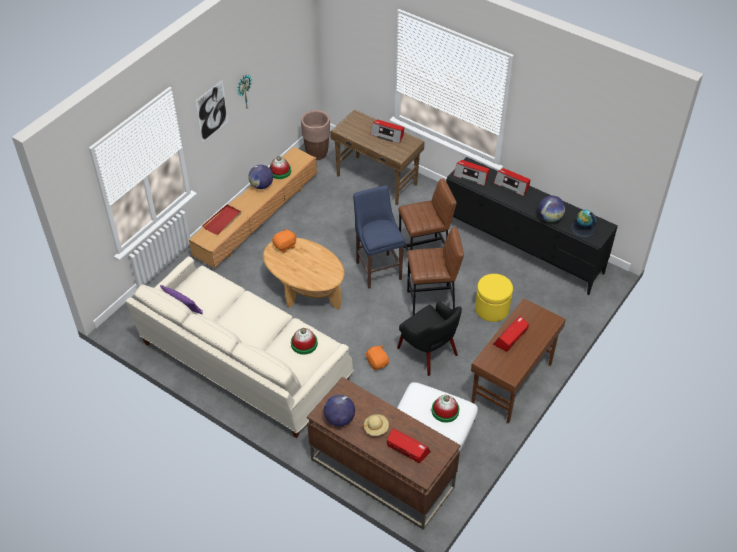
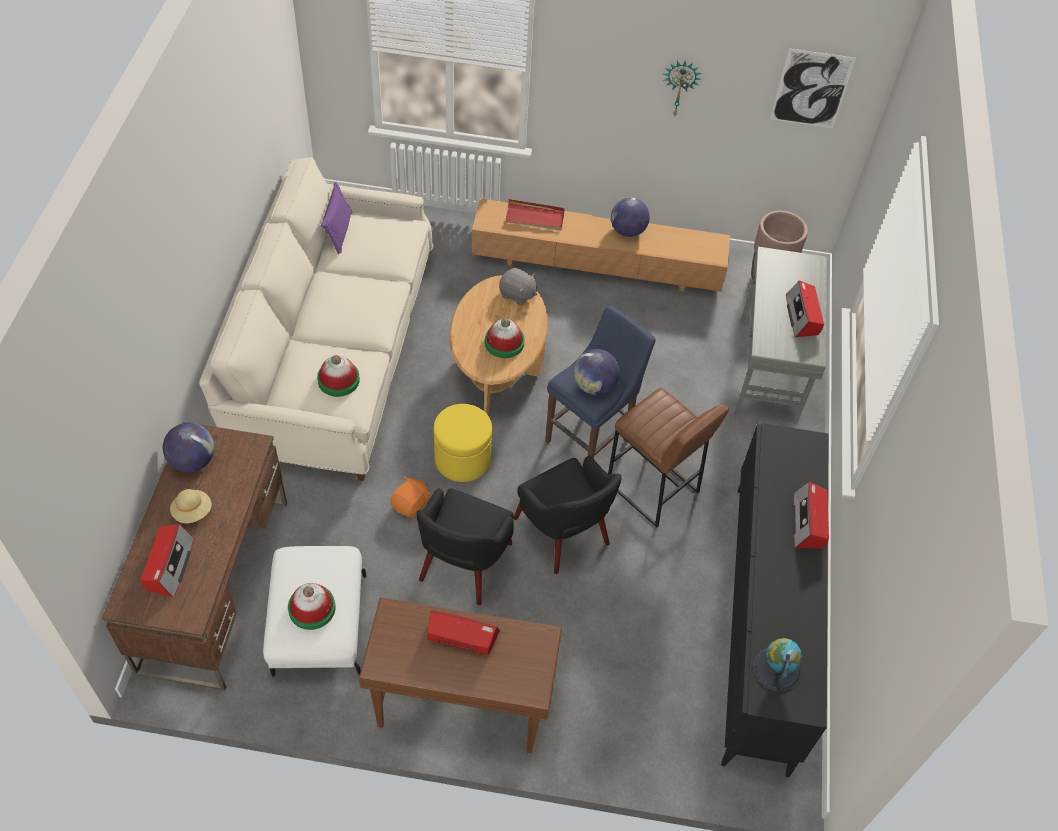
camera: 60 degrees right, 5 degrees up
picture [195,80,228,143] -> picture moved to [770,49,856,128]
hat [269,156,291,179] -> hat moved to [485,318,525,358]
orange plush toy [272,228,296,253] -> grey plush toy [499,268,537,305]
brown console table [330,110,425,205] -> grey console table [735,246,827,424]
brown stool [407,227,464,315] -> black armchair [514,456,622,574]
radio [453,160,490,186] -> none
yellow ottoman [475,274,513,322] -> yellow ottoman moved to [433,404,492,482]
globe [538,196,566,222] -> globe moved to [574,349,620,395]

